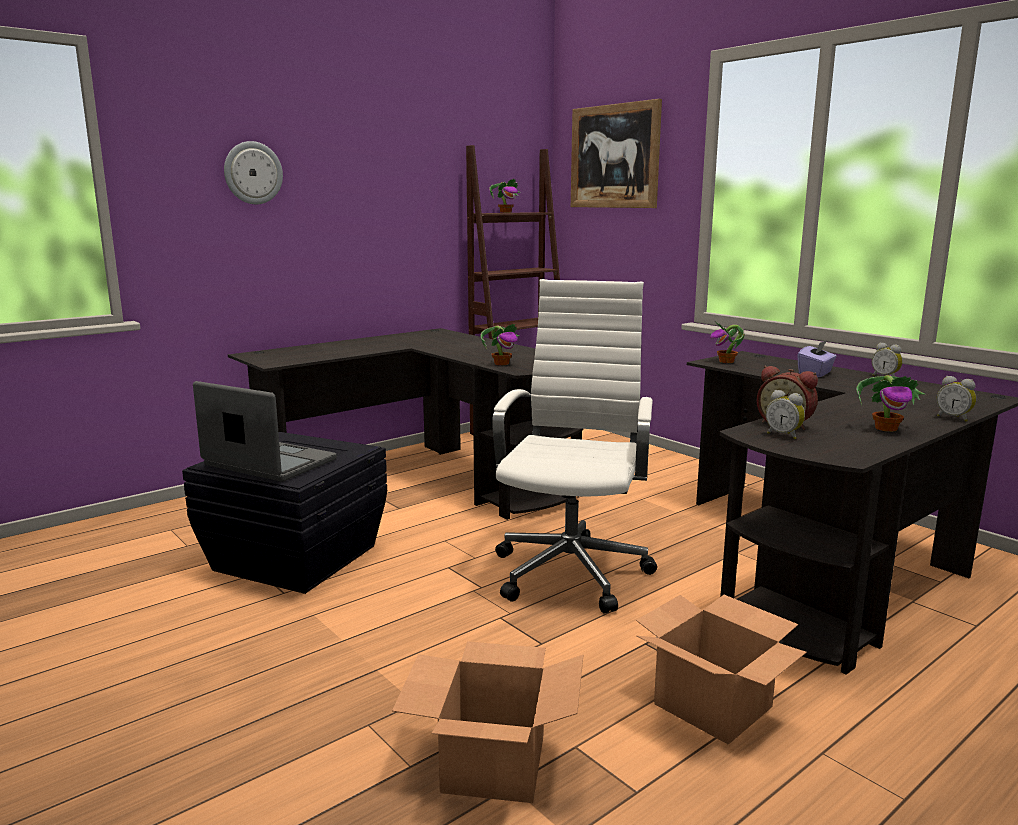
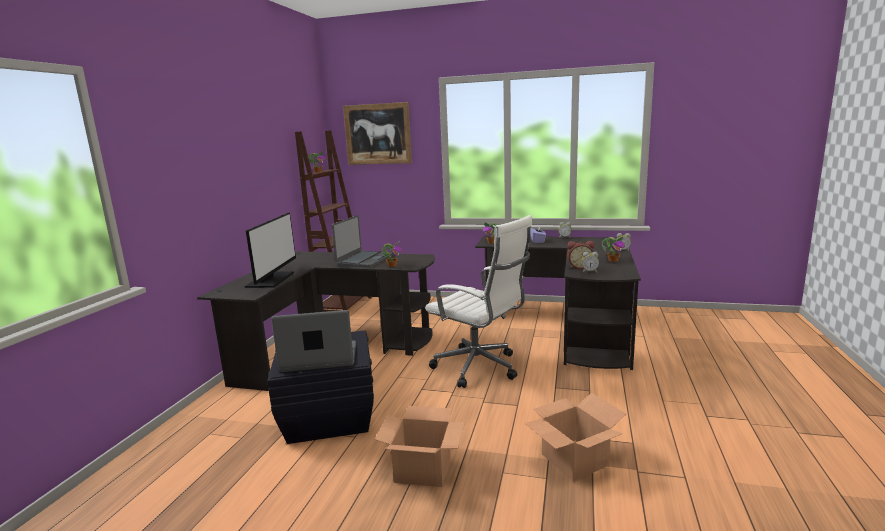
camera: 35 degrees left, 0 degrees up
wall clock [224,141,283,204] -> none
white office chair [492,279,657,613] -> white office chair turned 150 degrees clockwise [425,215,532,388]
cardboard box [636,595,807,745] -> cardboard box moved to [375,406,465,487]
none -> monitor [245,213,296,288]
none -> laptop [332,215,393,268]

